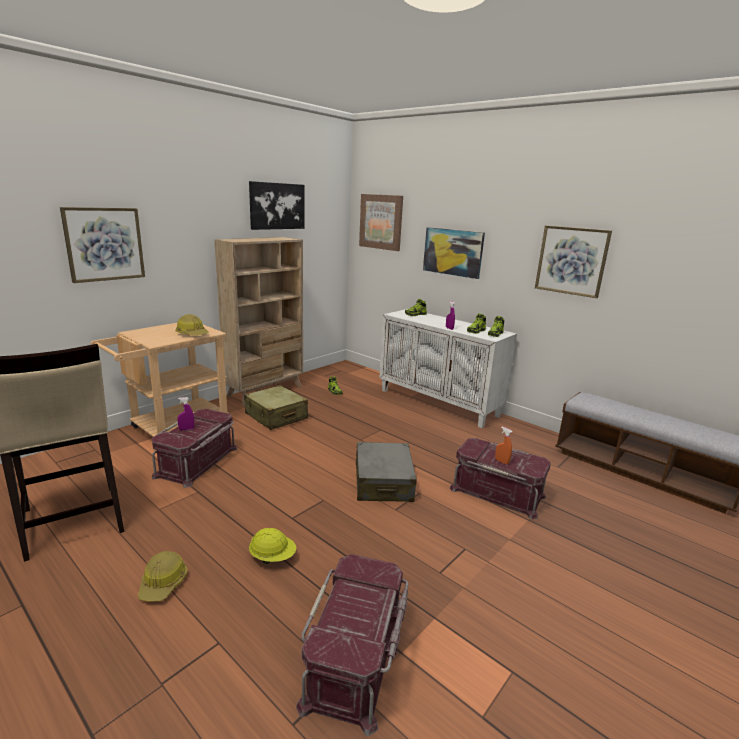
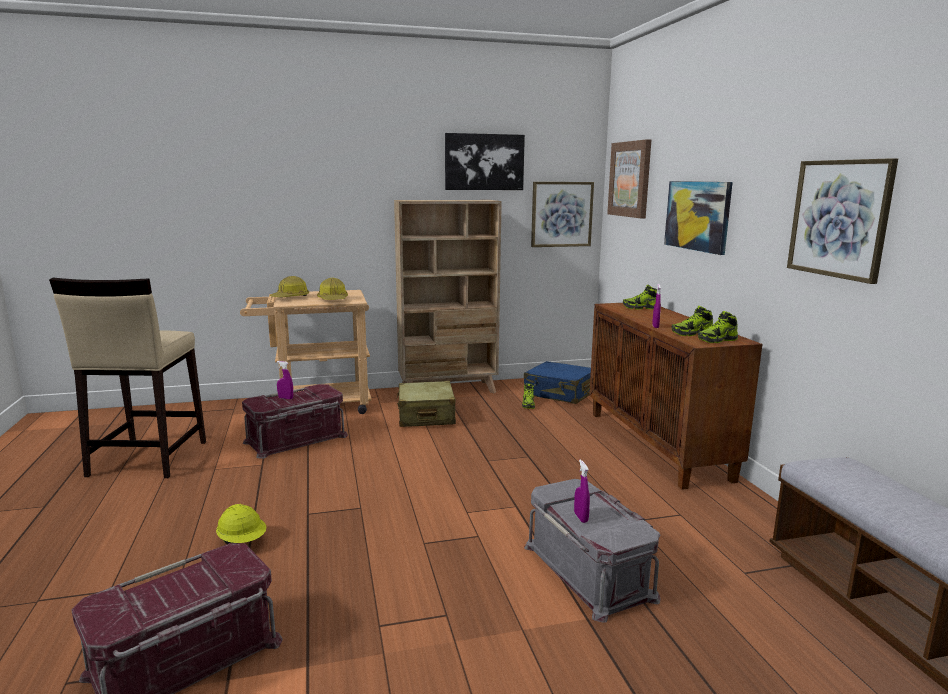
camera: 35 degrees right, 5 degrees down
picture [60,207,145,283] -> picture moved to [531,182,594,247]
hard hat [138,551,188,602] -> hard hat moved to [270,276,309,297]
grey suitcase [356,442,417,502] -> none
white cabinet [380,309,517,428] -> brown cabinet [589,303,762,490]
red storage box [450,438,551,519] -> grey storage box [524,479,661,623]
orange spray bottle [495,427,512,464] -> purple spray bottle [574,460,590,523]
none -> blue suitcase [524,361,591,404]

